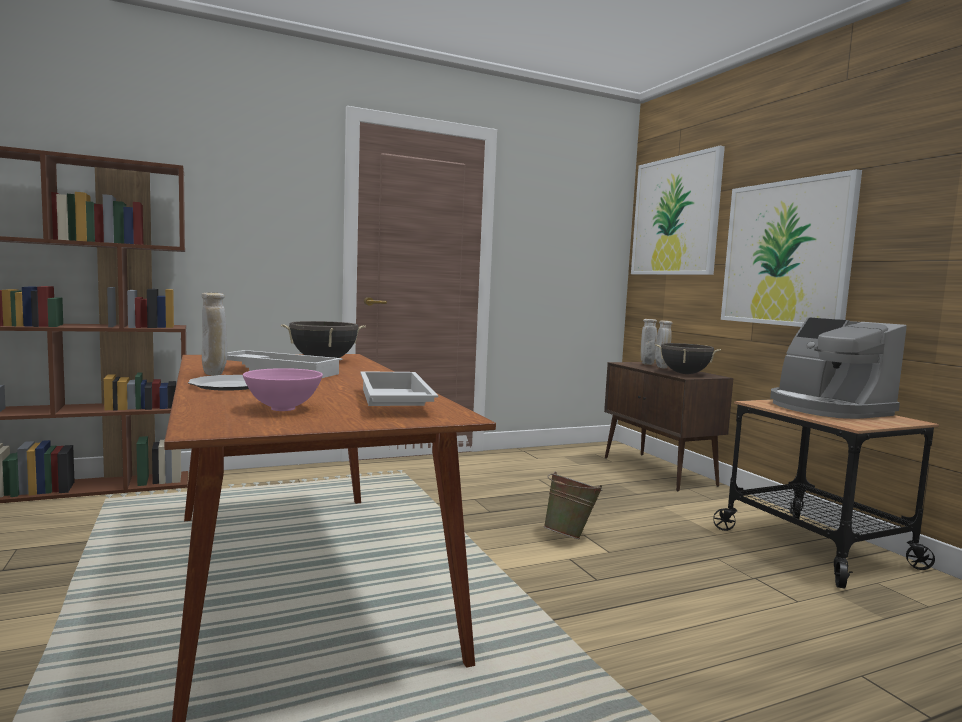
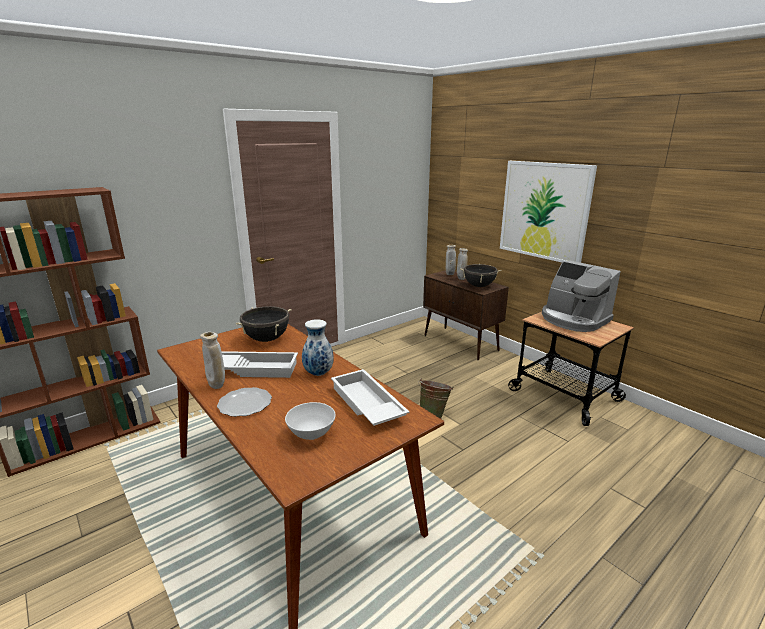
camera: 15 degrees left, 15 degrees up
pink bowl [243,368,323,411] -> white bowl [285,402,336,440]
picture [631,146,725,275] -> none
none -> vase [302,319,334,376]

